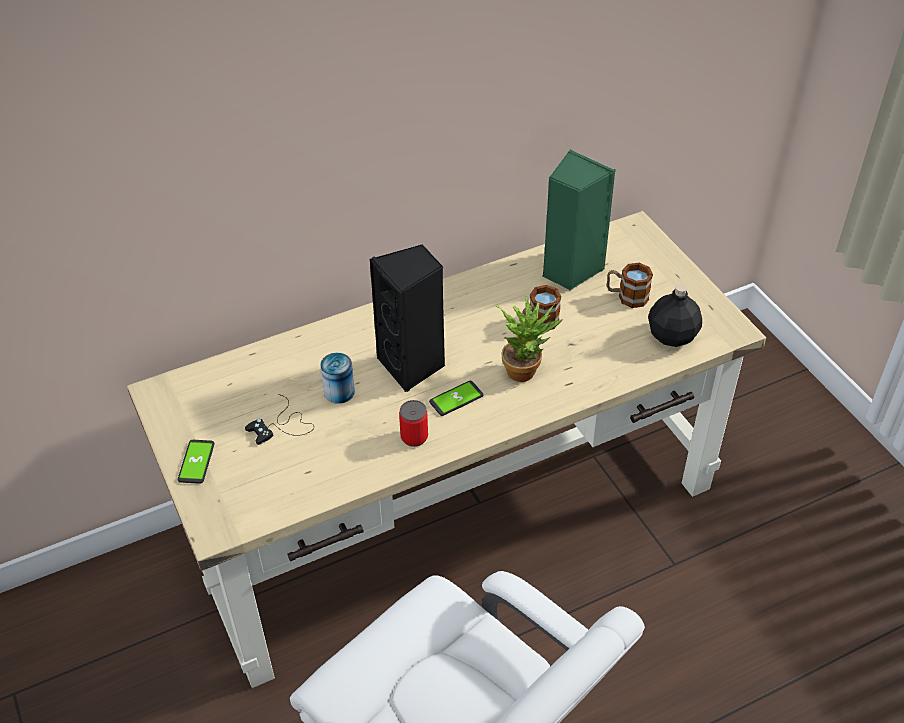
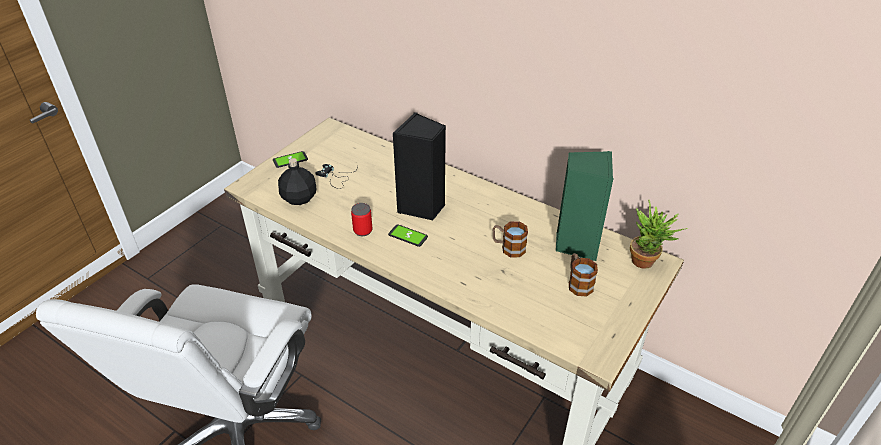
camera: 60 degrees right, 5 degrees down
can [320,353,355,404] -> none
potted plant [496,296,563,382] -> potted plant moved to [630,200,688,269]
black bottle [648,284,702,347] -> black bottle moved to [278,158,317,205]

